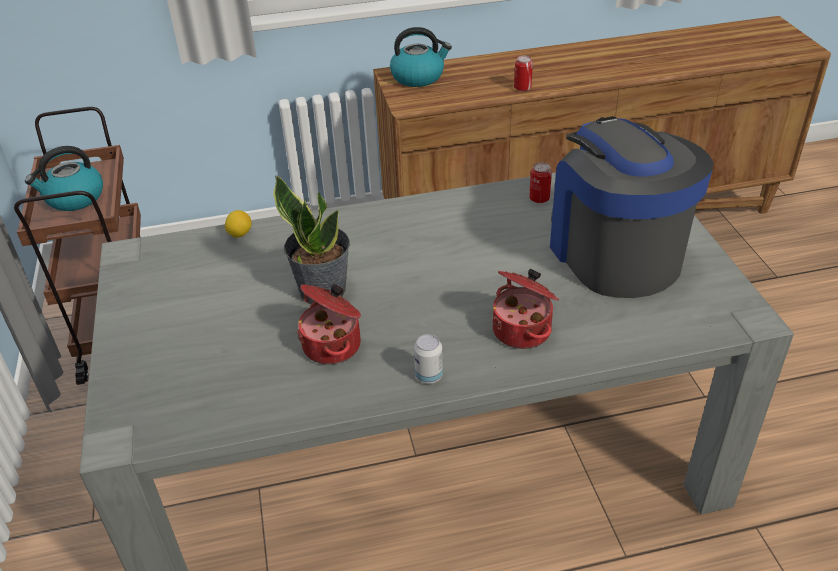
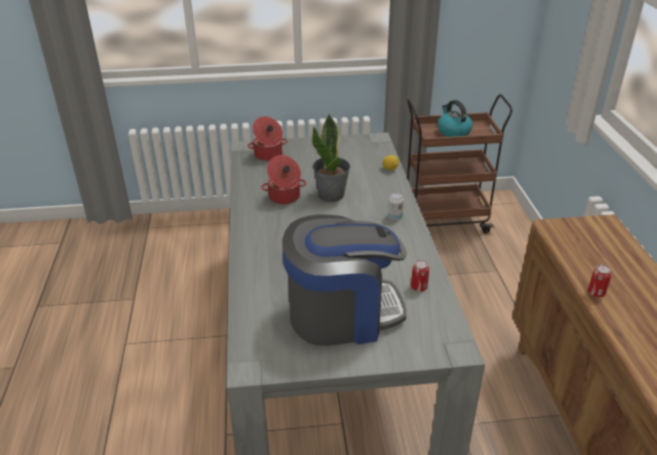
camera: 95 degrees right, 5 degrees down
kettle [390,27,452,87] -> none
can [414,334,443,384] -> can moved to [388,193,404,220]
cooking pot [493,269,559,349] -> cooking pot moved to [247,116,288,161]

